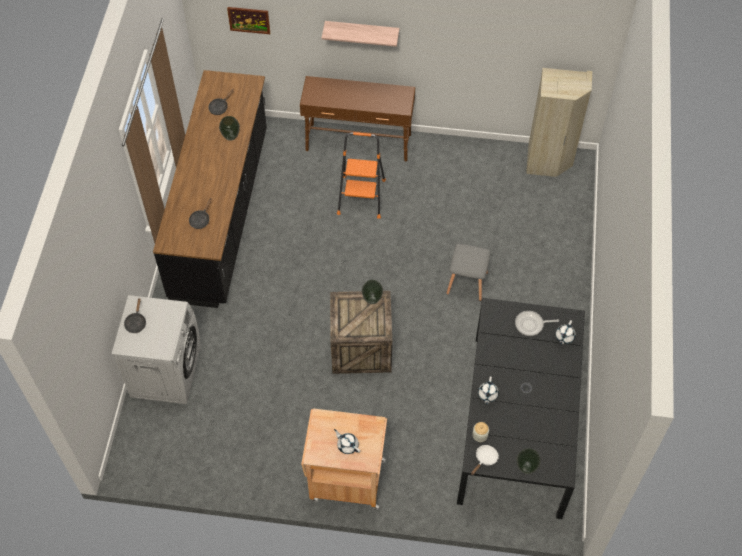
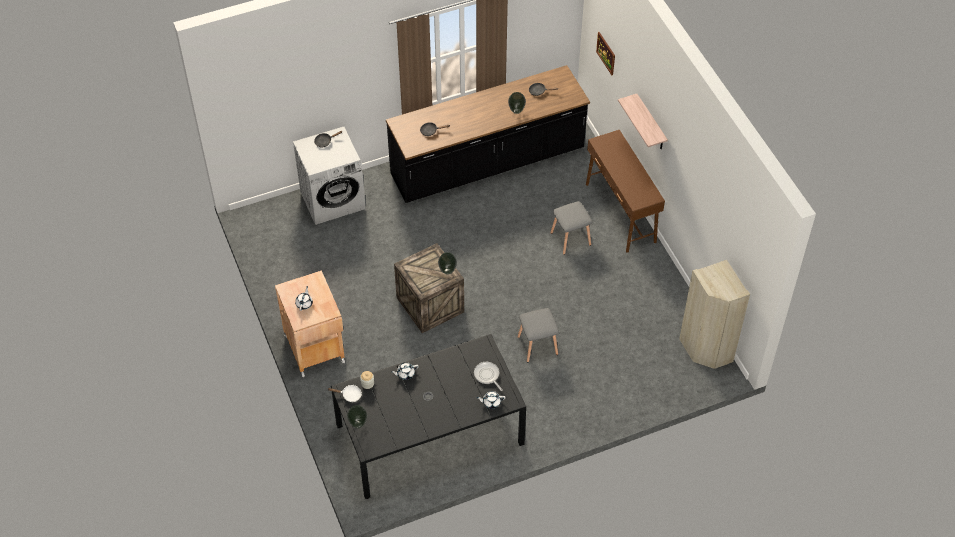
camera: 60 degrees right, 5 degrees down
orange step ladder [337,132,386,219] -> grey stool [551,201,592,255]

